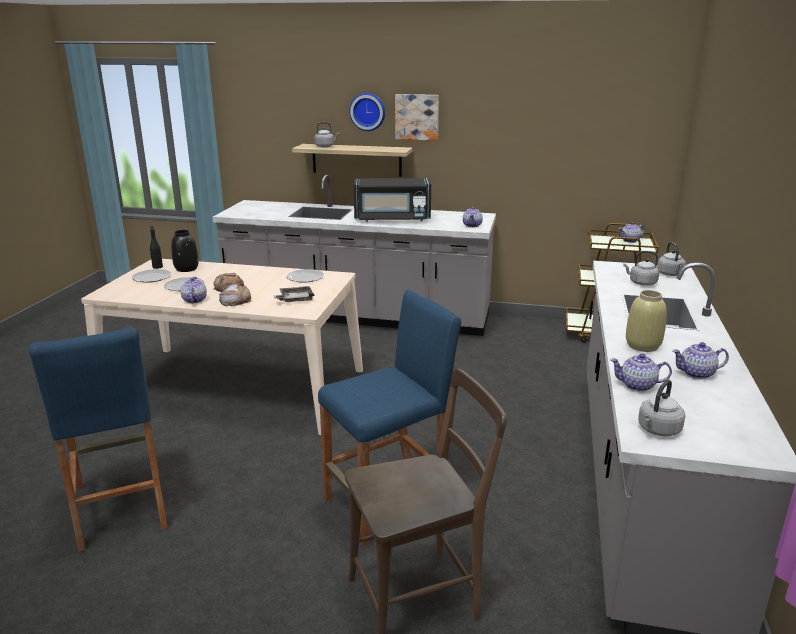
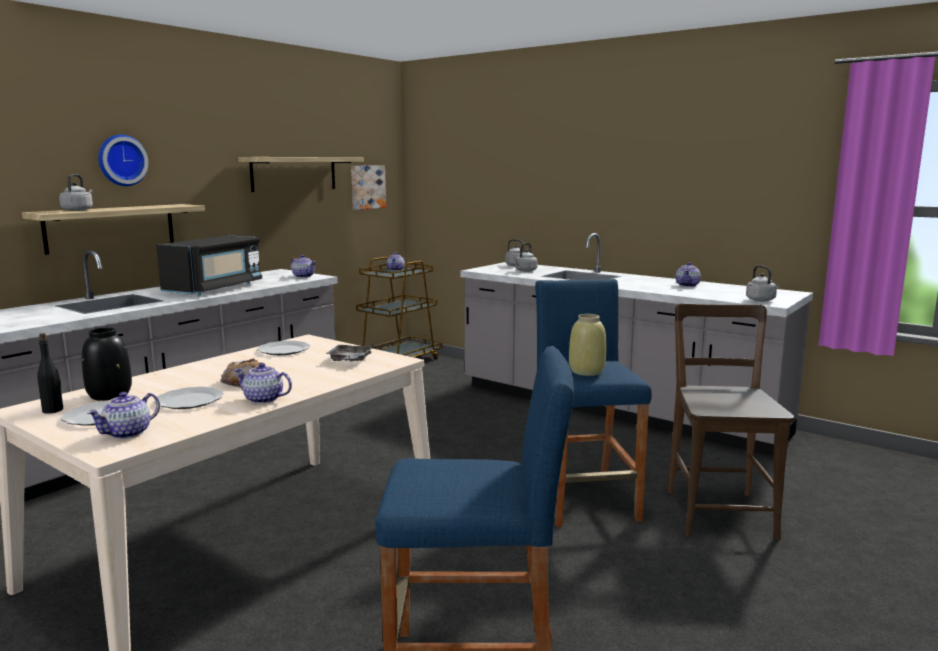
camera: 65 degrees left, 10 degrees down
bread [219,284,251,306] -> none
picture [395,94,439,141] -> picture moved to [351,165,386,210]
teapot [610,353,672,392] -> teapot moved to [87,392,160,439]
beige vase [626,290,667,352] -> beige vase moved to [569,314,606,376]
none -> shelf [238,157,364,192]

